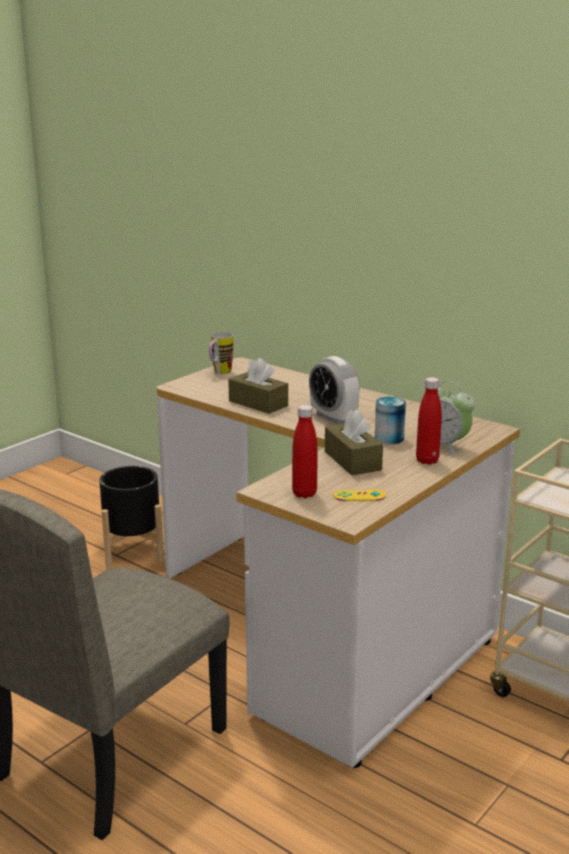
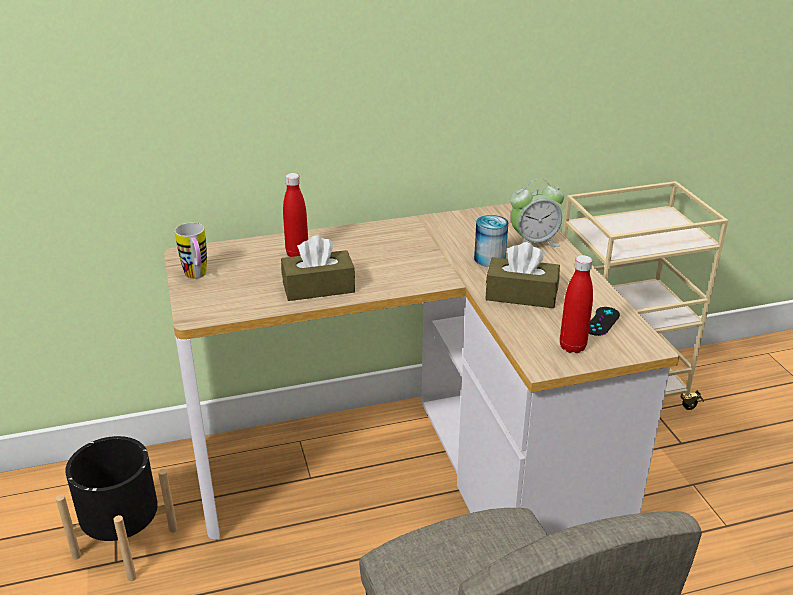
camera: 55 degrees left, 10 degrees up
alarm clock [309,356,360,425] -> none
yellow game controller [334,489,386,501] -> black game controller [589,307,620,336]
red bottle [416,377,442,465] -> red bottle moved to [283,173,308,257]

